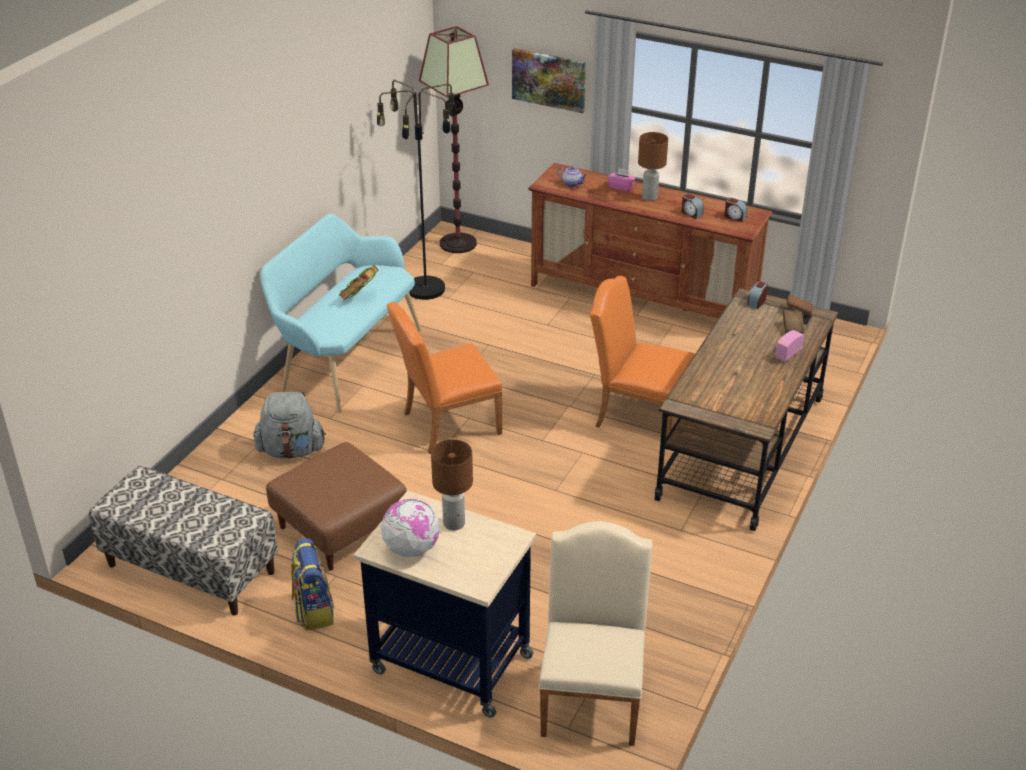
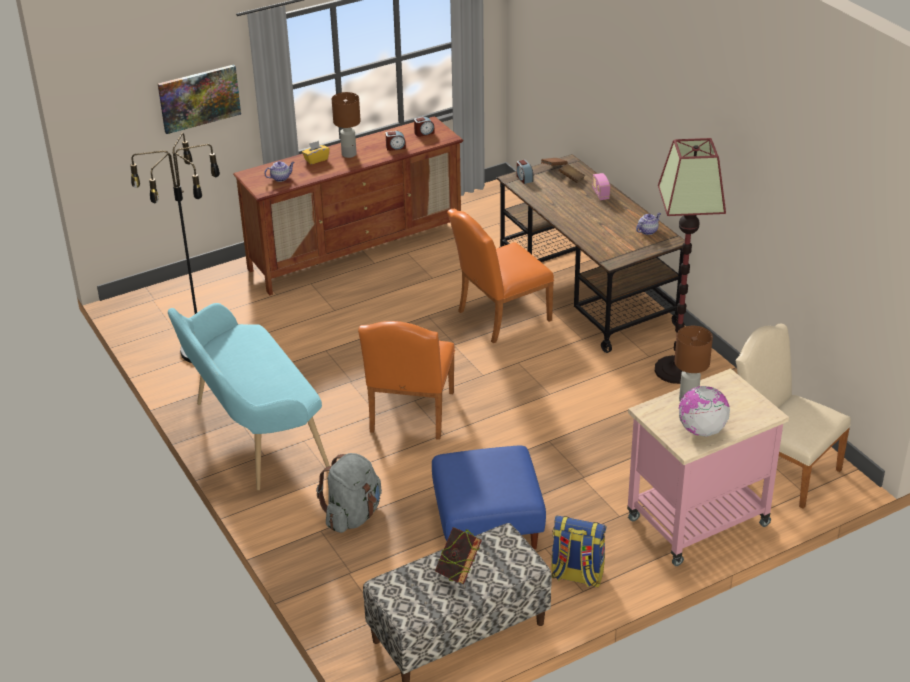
camera: 55 degrees left, 0 degrees up
brown ottoman [266,442,407,571] -> blue ottoman [432,445,546,550]
book [339,265,379,301] -> book moved to [435,527,482,584]
blue cart [353,491,536,718] -> pink cart [627,368,789,566]
floor lamp [419,26,489,253] -> floor lamp moved to [655,138,726,384]
pink tissue box [608,168,636,191] -> yellow tissue box [302,141,330,164]
none -> teapot [636,213,661,235]

